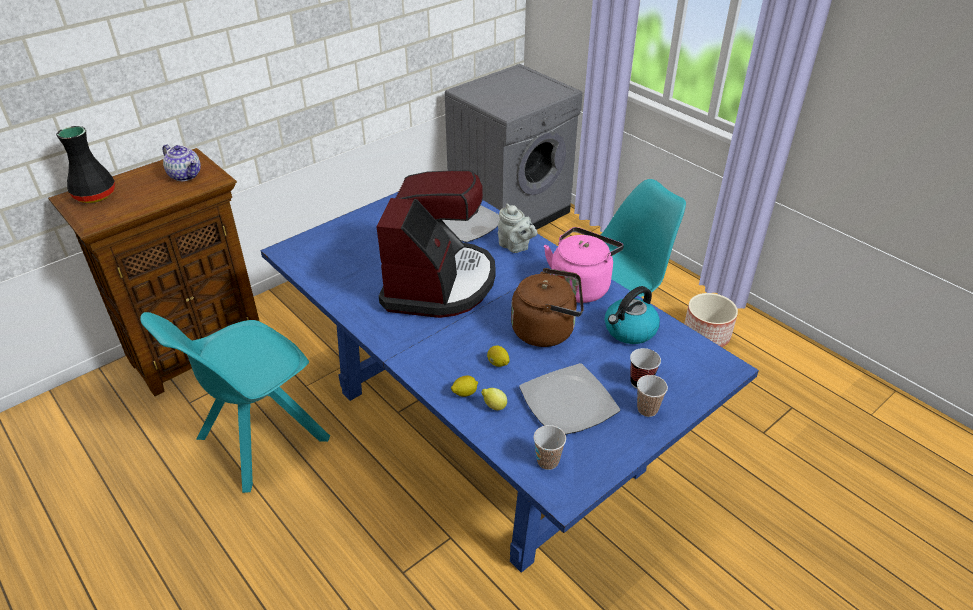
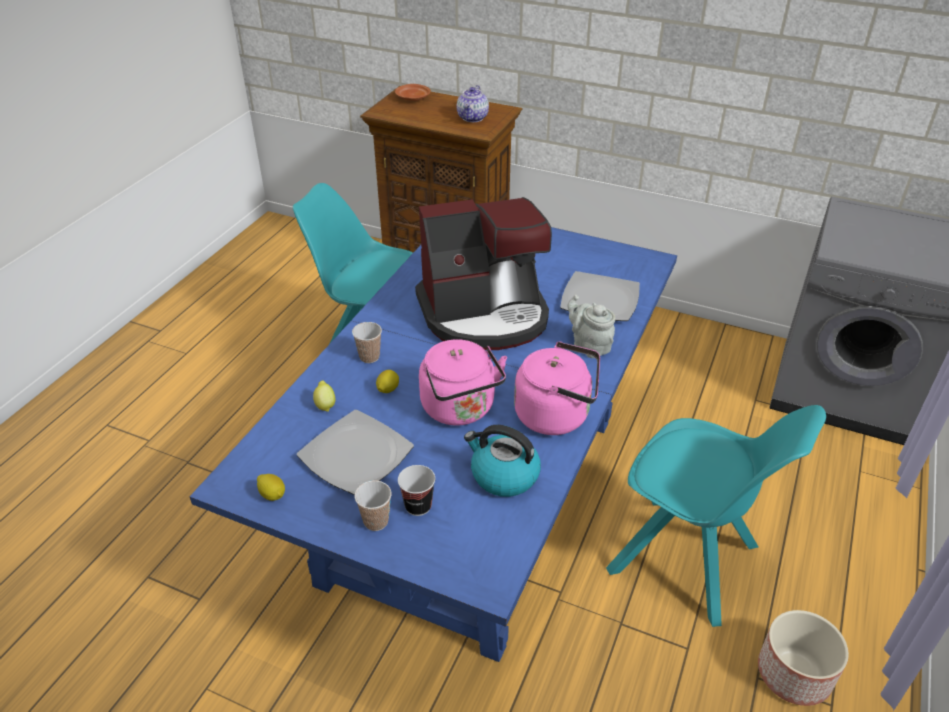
camera: 65 degrees right, 0 degrees up
black vase [56,126,115,203] -> brown plate [395,84,431,101]
lemon [451,376,478,397] -> lemon moved to [257,474,285,501]
grey teapot [498,204,537,253] -> grey teapot turned 120 degrees clockwise [567,295,615,358]
brown kettle [511,268,584,347] -> pink kettle [419,339,507,426]
cup [534,425,566,470] -> cup moved to [352,322,382,363]

